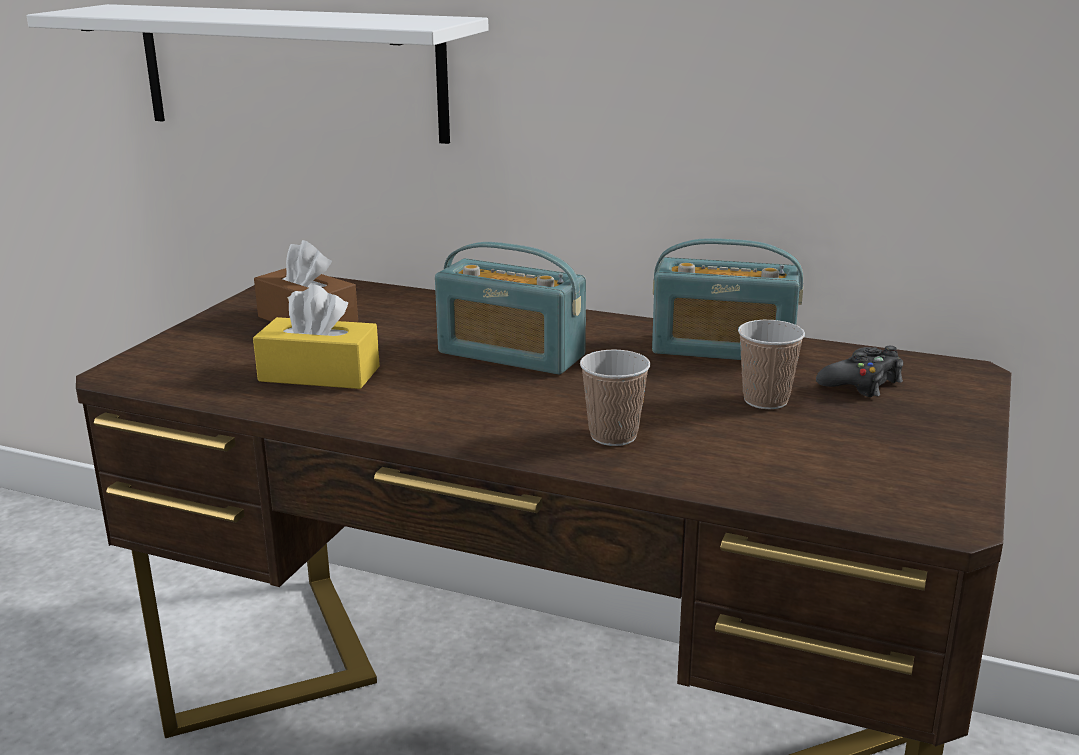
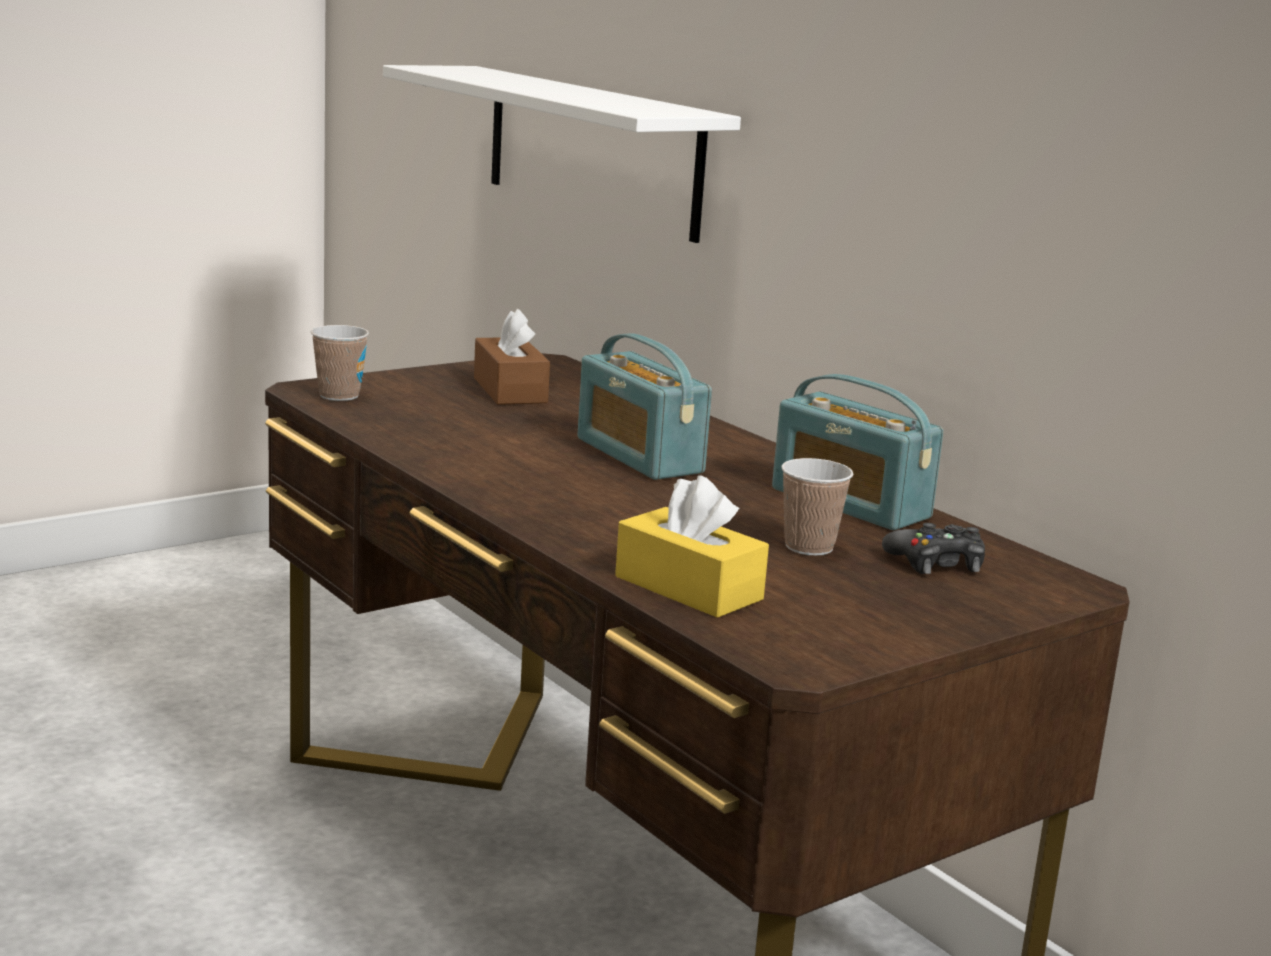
camera: 30 degrees right, 5 degrees down
yellow tissue box [253,285,380,389] -> yellow tissue box moved to [615,476,769,618]
cup [580,350,650,446] -> cup moved to [311,325,369,401]

